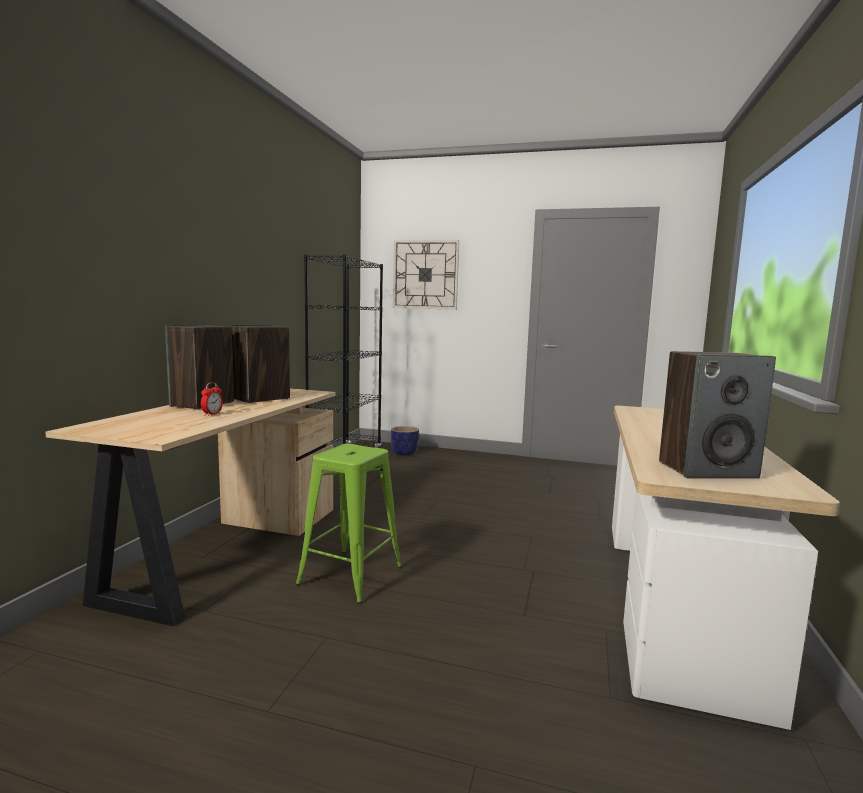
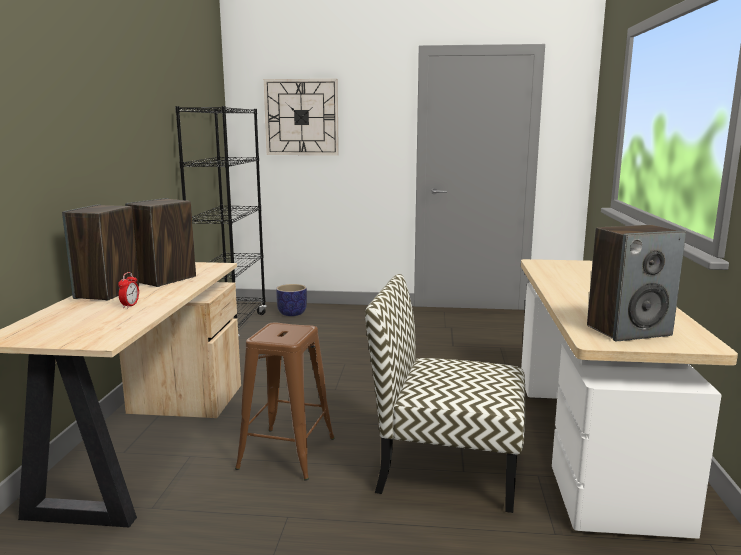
camera: 10 degrees left, 5 degrees up
green stool [296,444,402,604] -> brown stool [235,322,335,481]
none -> chair [365,274,525,513]

